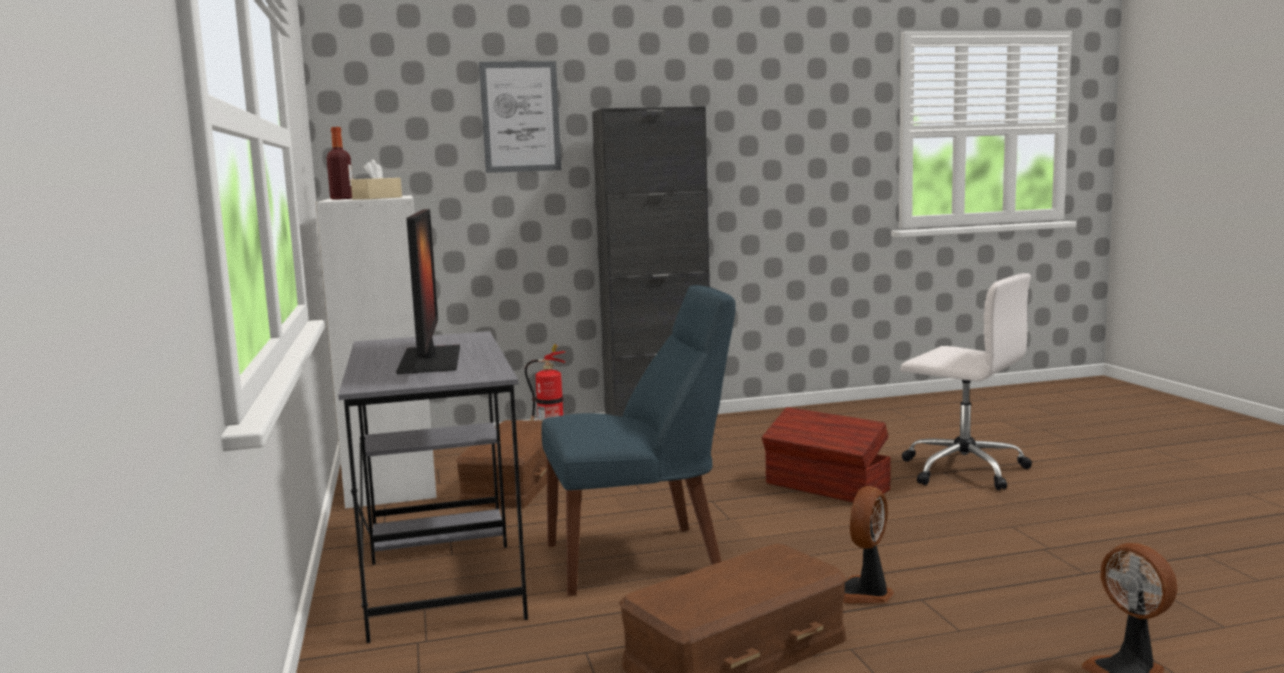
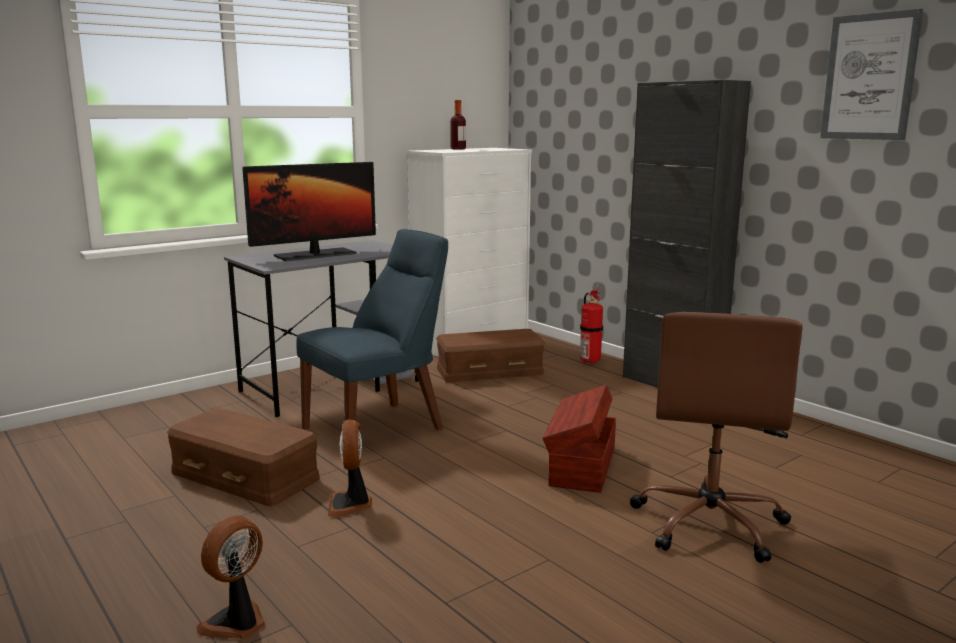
camera: 65 degrees right, 5 degrees up
beige tissue box [351,159,402,200] -> none
picture [479,61,561,173] -> picture moved to [820,9,923,140]
blue chair [541,285,736,596] -> blue chair turned 90 degrees counterclockwise [296,229,448,430]
fan [843,486,894,603] -> fan turned 105 degrees counterclockwise [328,419,372,518]
white office chair [900,273,1032,490] -> brown office chair [630,312,802,563]

